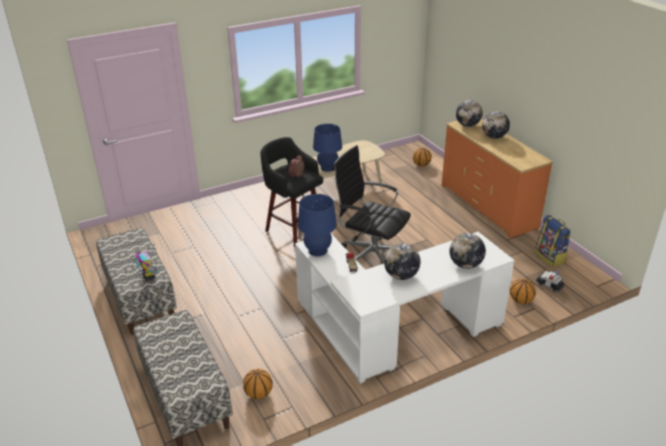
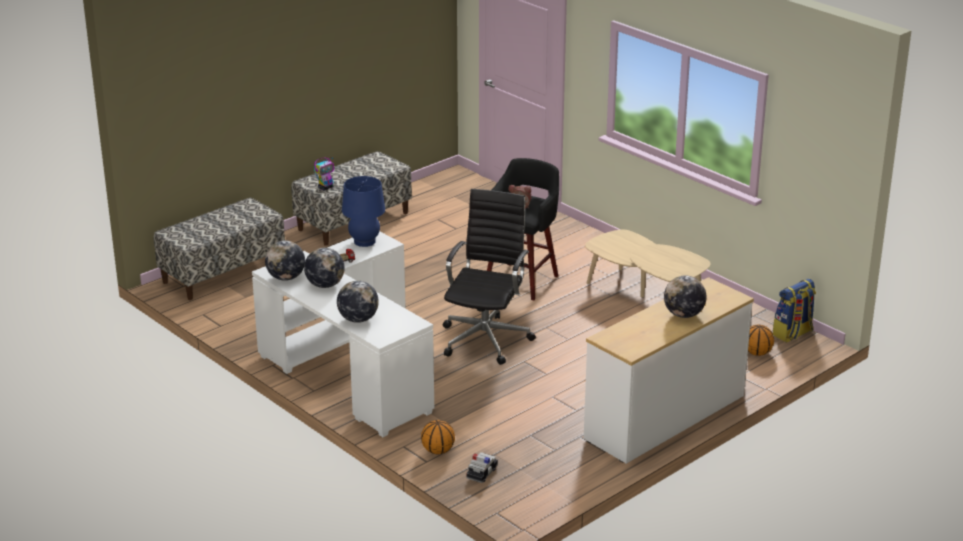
camera: 75 degrees right, 5 degrees down
basketball [243,369,273,399] -> none
blue table lamp [313,124,342,172] -> none
orange dresser [442,119,553,238] -> white dresser [584,277,754,464]
globe [456,100,482,127] -> globe moved to [265,241,305,281]
backpack [535,215,571,267] -> backpack moved to [773,279,816,343]

